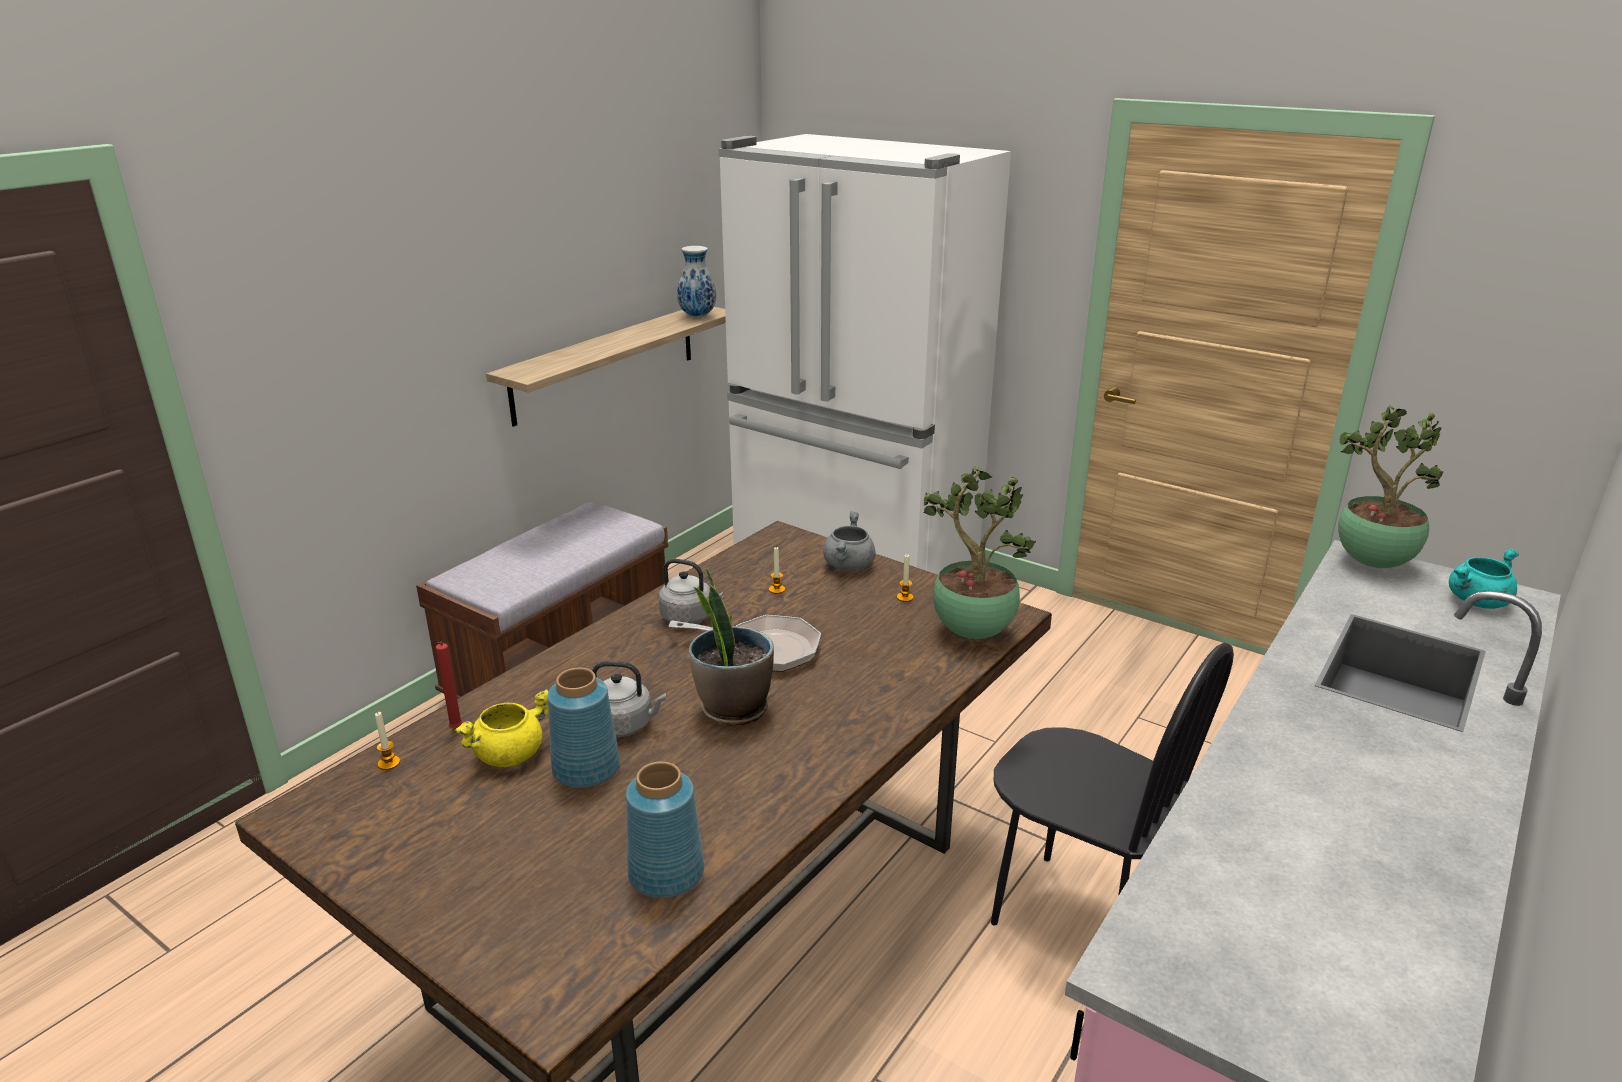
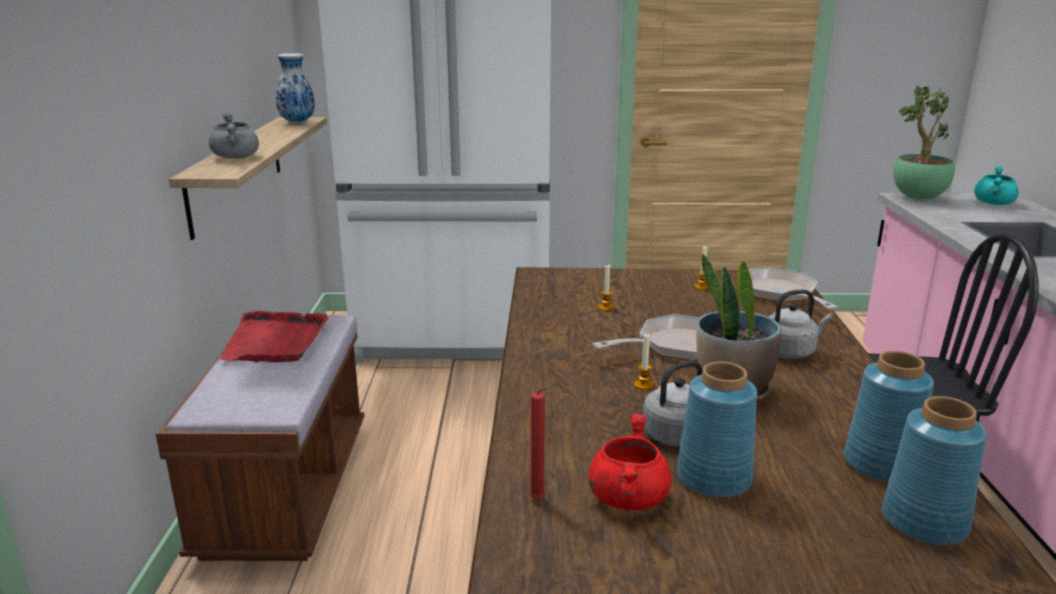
camera: 35 degrees left, 5 degrees down
candle [375,712,400,770] -> candle moved to [634,334,654,390]
yellow cooking pot [455,689,549,767] -> red cooking pot [589,413,671,510]
grey kettle [659,559,723,625] -> grey kettle moved to [768,289,832,359]
grey cooking pot [823,511,876,571] -> grey cooking pot moved to [208,113,259,159]
potted plant [923,466,1036,639] -> frying pan [749,267,838,309]
none -> red tray [220,311,329,362]
none -> blue vase [844,351,934,483]

